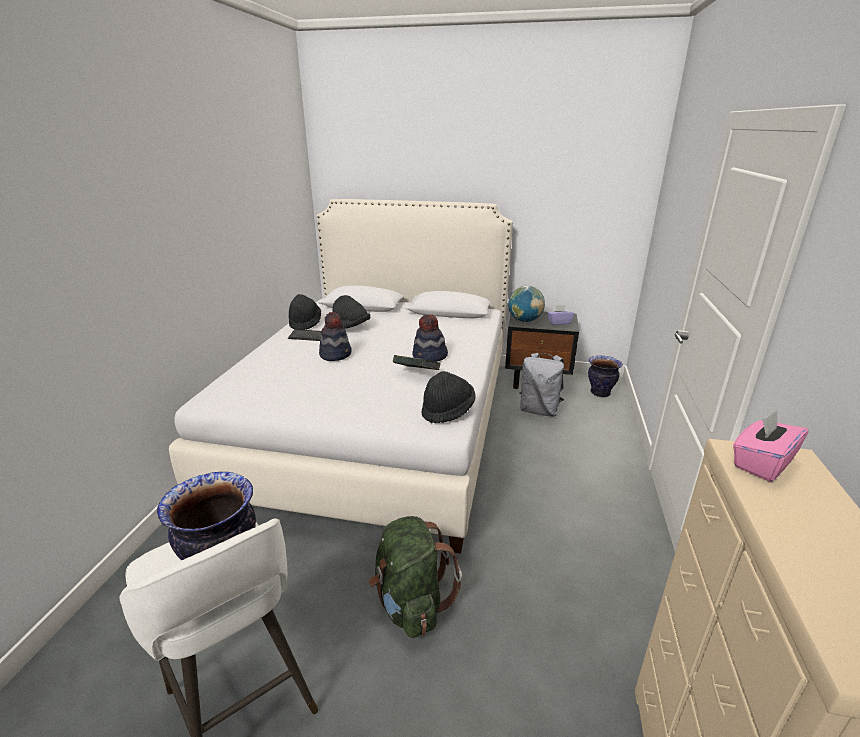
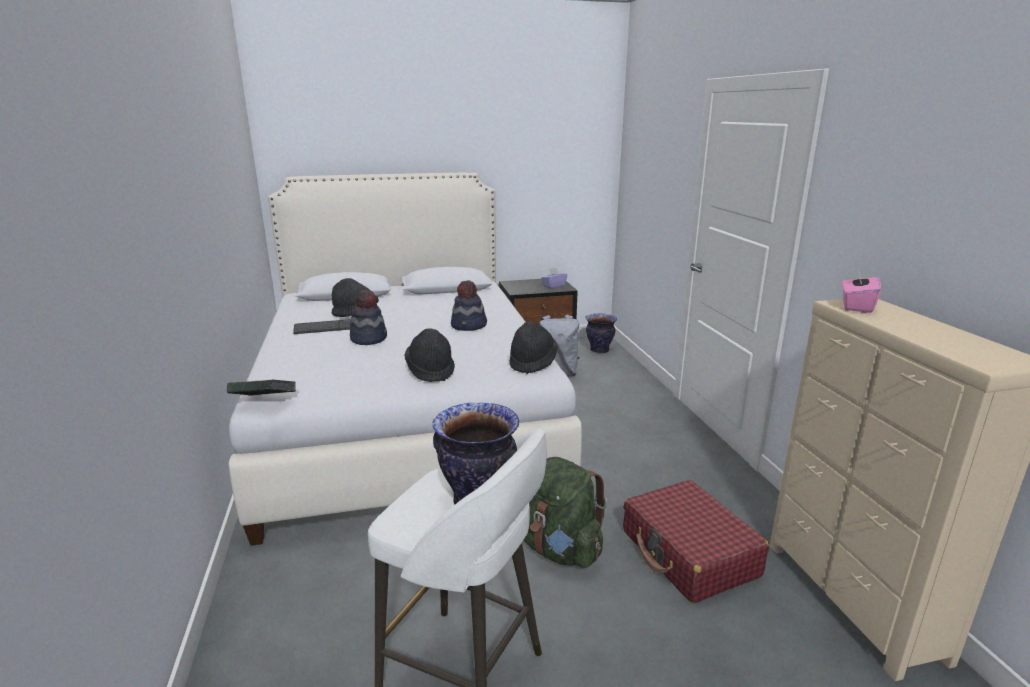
camera: 25 degrees left, 5 degrees down
black hat [288,294,321,330] -> black hat moved to [405,328,455,382]
book [393,355,441,370] -> book moved to [227,380,296,396]
globe [508,286,545,322] -> none
none -> red suitcase [623,480,769,604]

